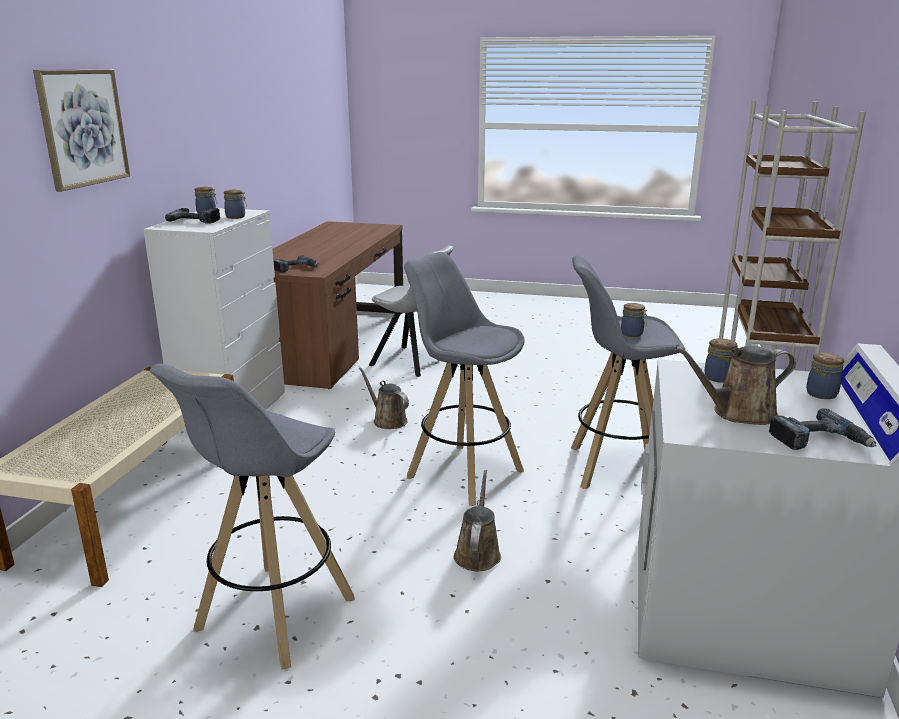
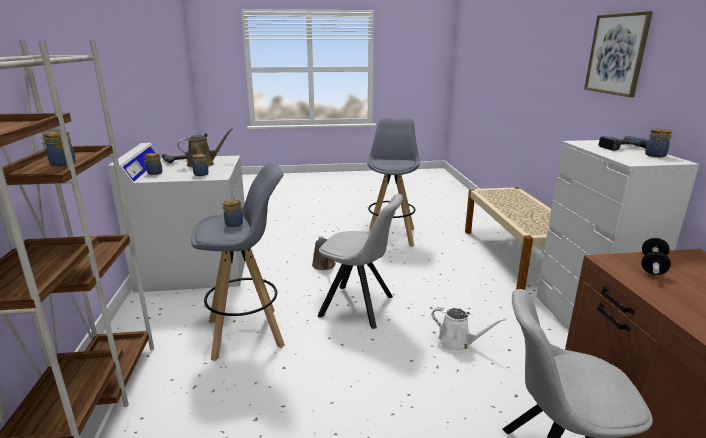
camera: 160 degrees right, 0 degrees up
jar [224,190,247,219] -> jar moved to [40,131,76,166]
power drill [273,255,319,273] -> dumbbell [641,238,671,275]
brown watering can [359,367,409,429] -> white watering can [431,307,506,352]
grey stool [404,252,525,506] -> grey chair [317,194,403,329]

